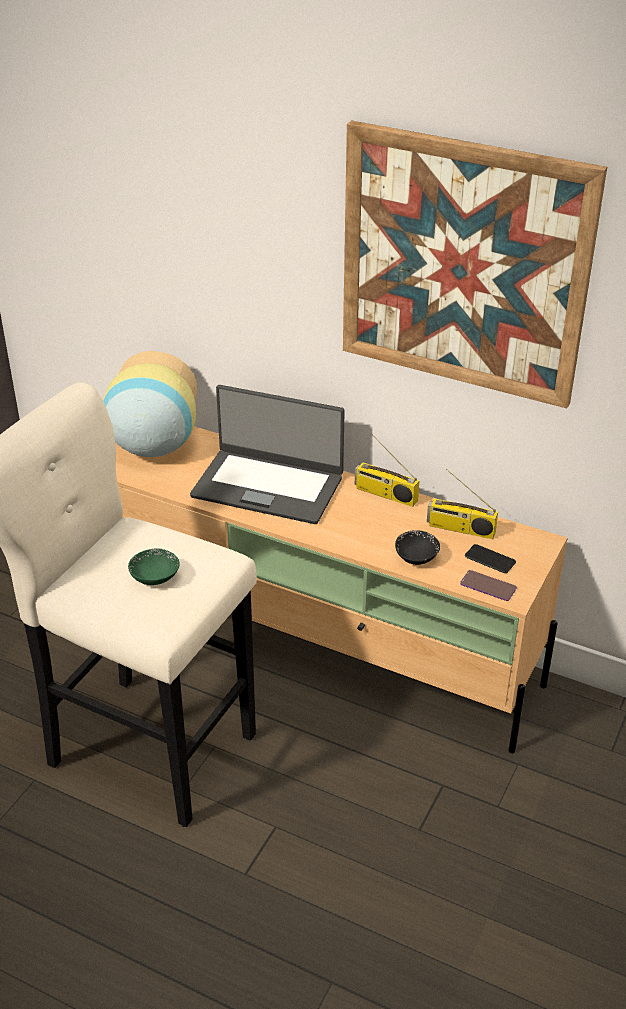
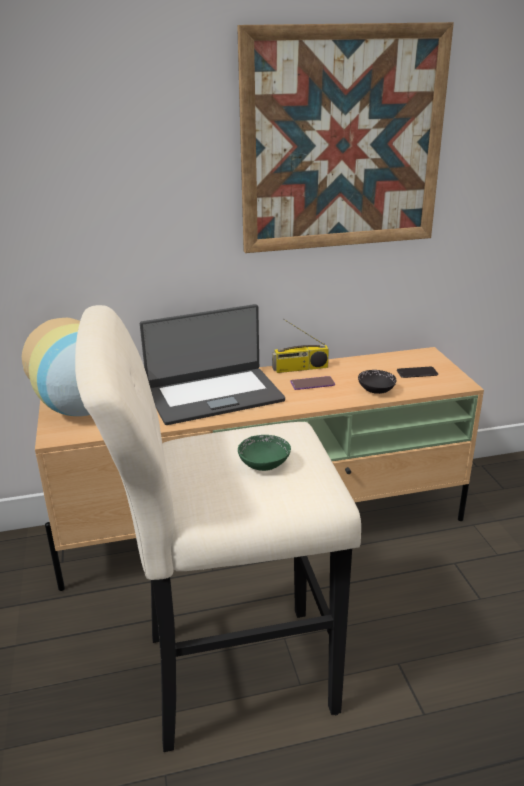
camera: 40 degrees left, 10 degrees down
radio [427,469,498,539] -> none
phone [460,570,517,601] -> phone moved to [290,376,335,390]

